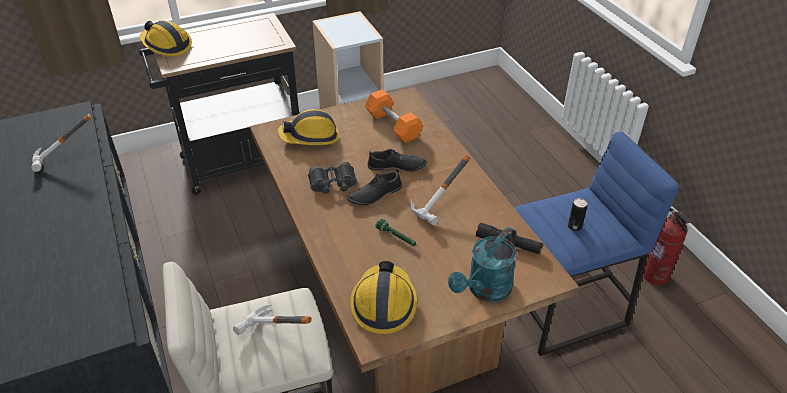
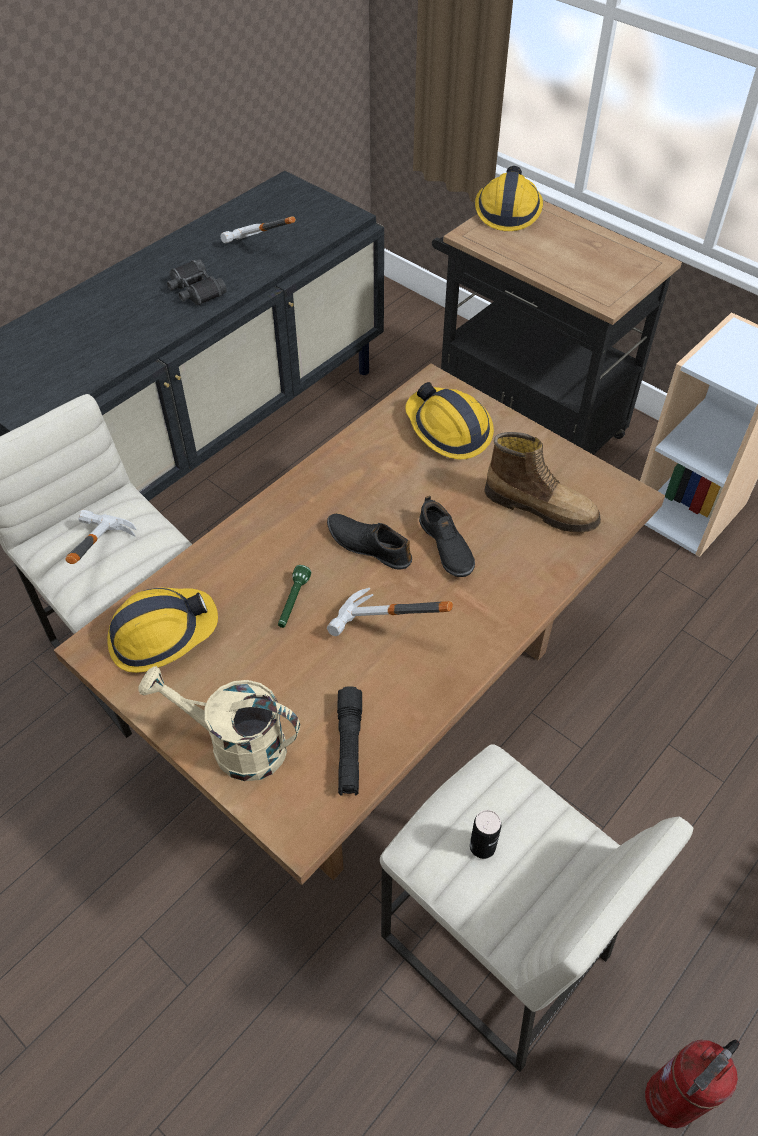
camera: 65 degrees right, 10 degrees up
black binoculars [308,162,357,194] -> black binoculars moved to [167,260,227,305]
orange dumbbell [365,89,423,143] -> boot [484,432,601,532]
turquoise watering can [448,227,517,302] -> beige watering can [139,666,300,781]
blue stool [514,132,679,356] -> beige stool [380,744,693,1072]

